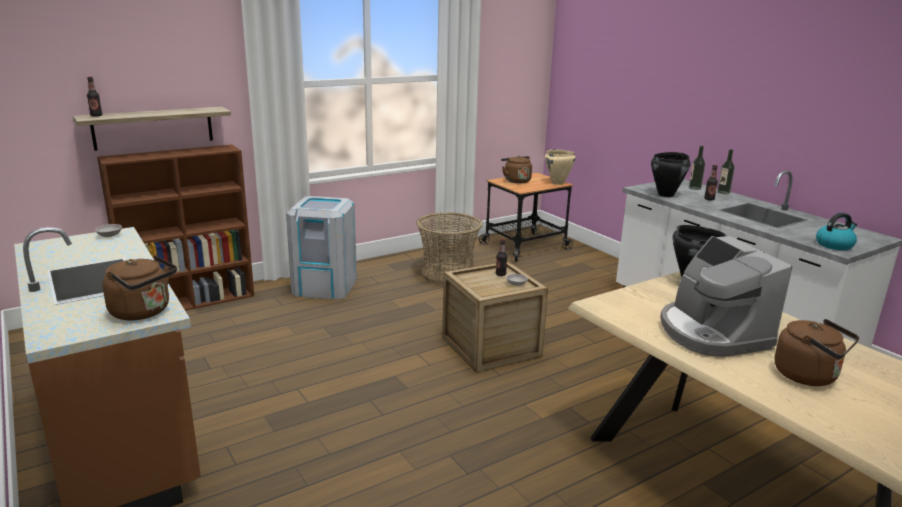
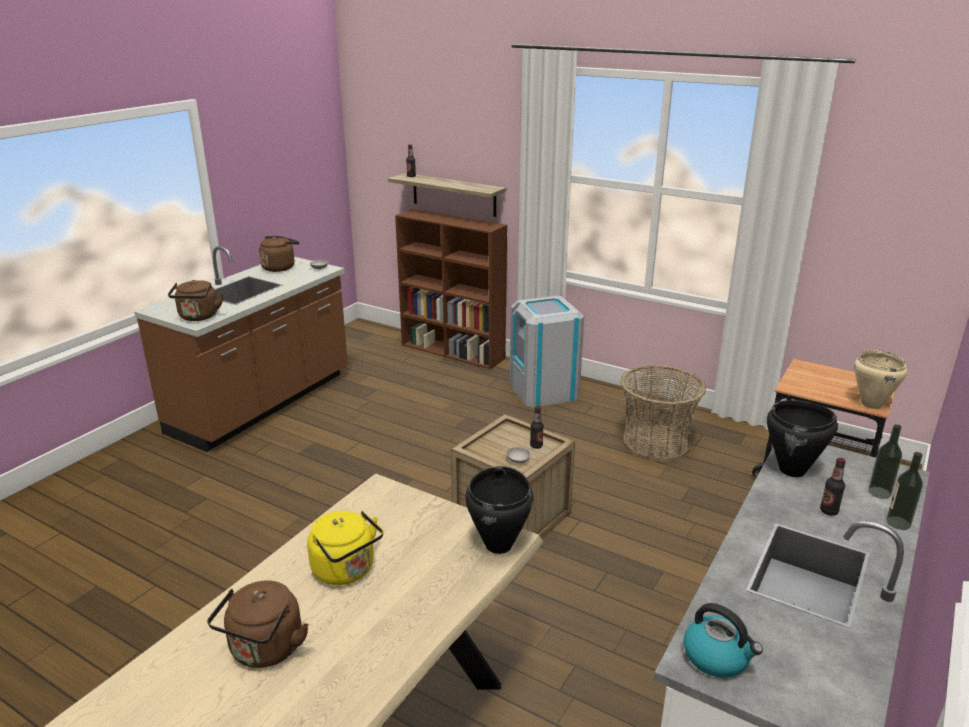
camera: 65 degrees right, 5 degrees up
brown kettle [501,156,532,184] -> brown kettle moved to [259,236,299,272]
coffee machine [660,236,792,357] -> yellow kettle [307,511,383,585]

